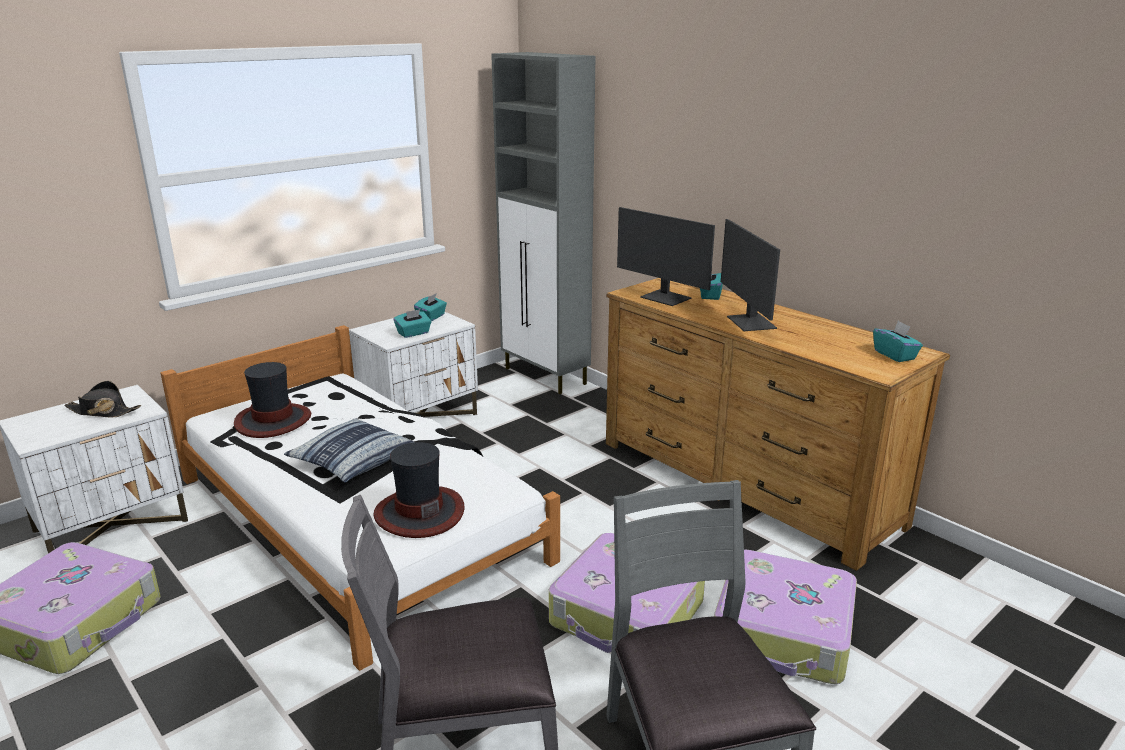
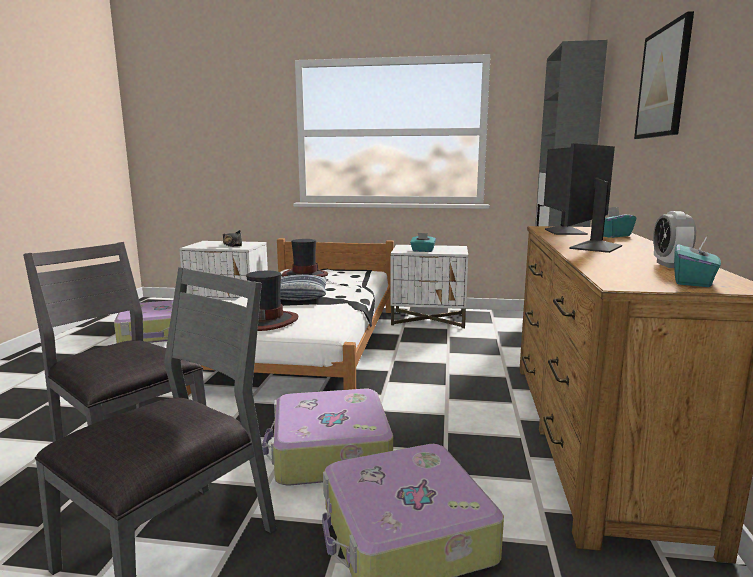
camera: 50 degrees right, 10 degrees down
turquoise tissue box [414,293,447,321] -> none
none -> picture [634,11,694,139]
none -> alarm clock [653,211,696,268]

